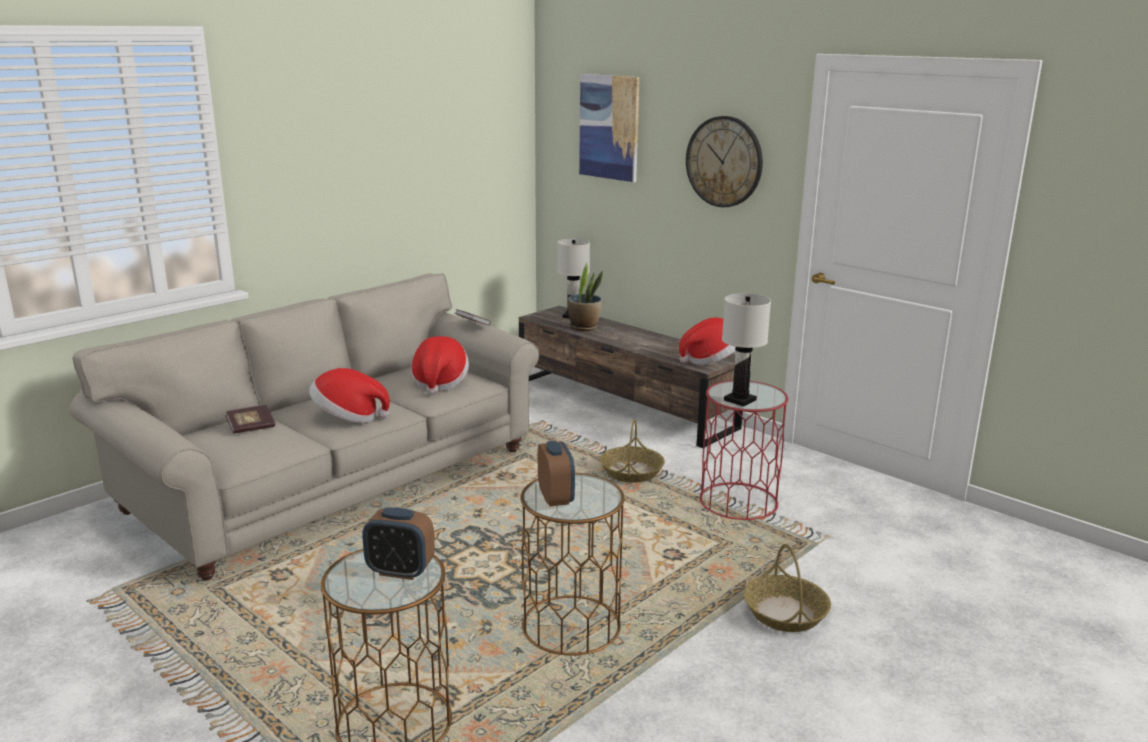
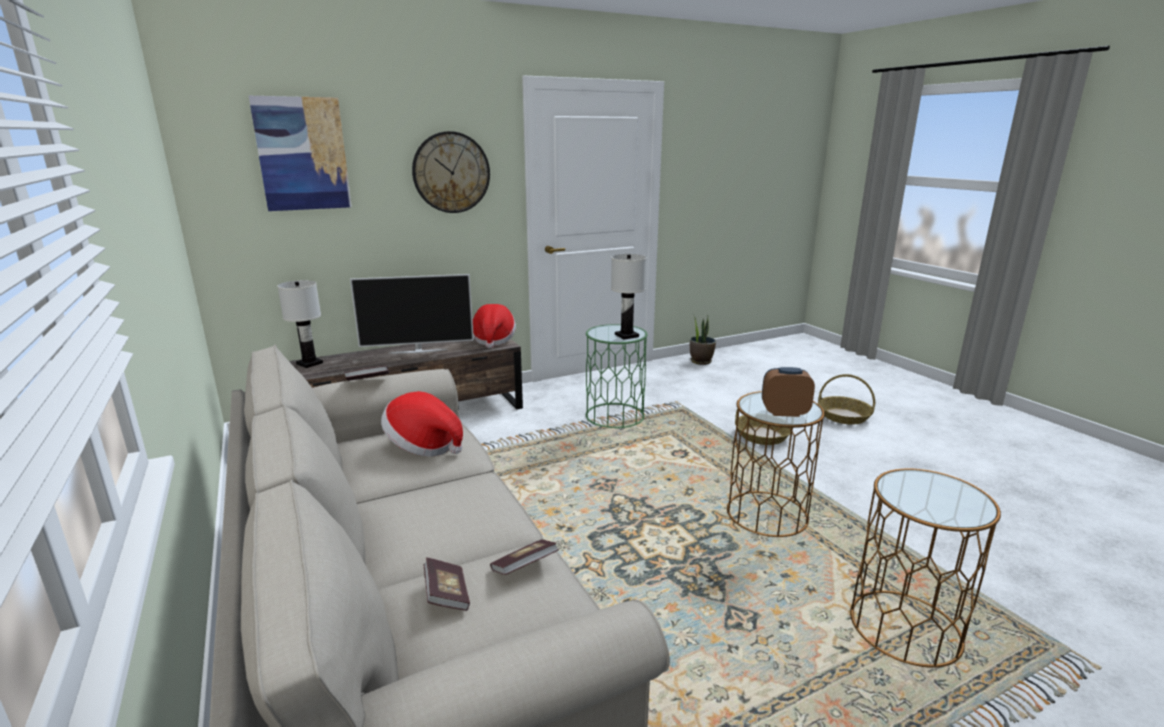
camera: 70 degrees left, 0 degrees up
hat [309,368,390,423] -> none
alarm clock [362,507,435,580] -> none
potted plant [568,263,603,331] -> potted plant moved to [690,314,716,365]
basket [600,419,665,483] -> basket moved to [818,374,875,425]
red side table [699,381,788,520] -> green side table [586,324,648,428]
none -> television [350,274,474,353]
none -> book [490,539,559,575]

